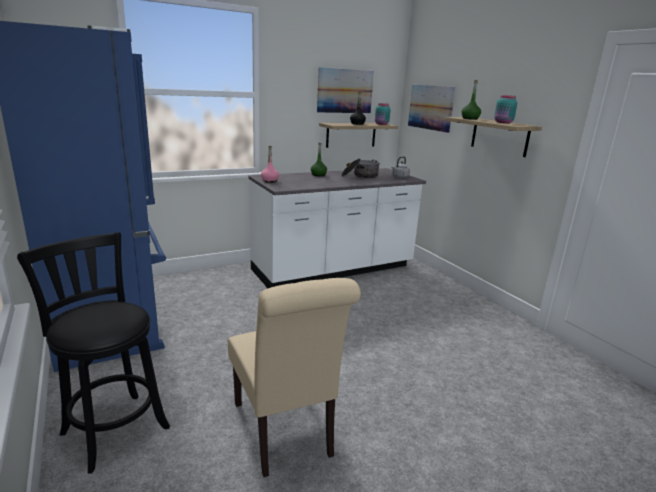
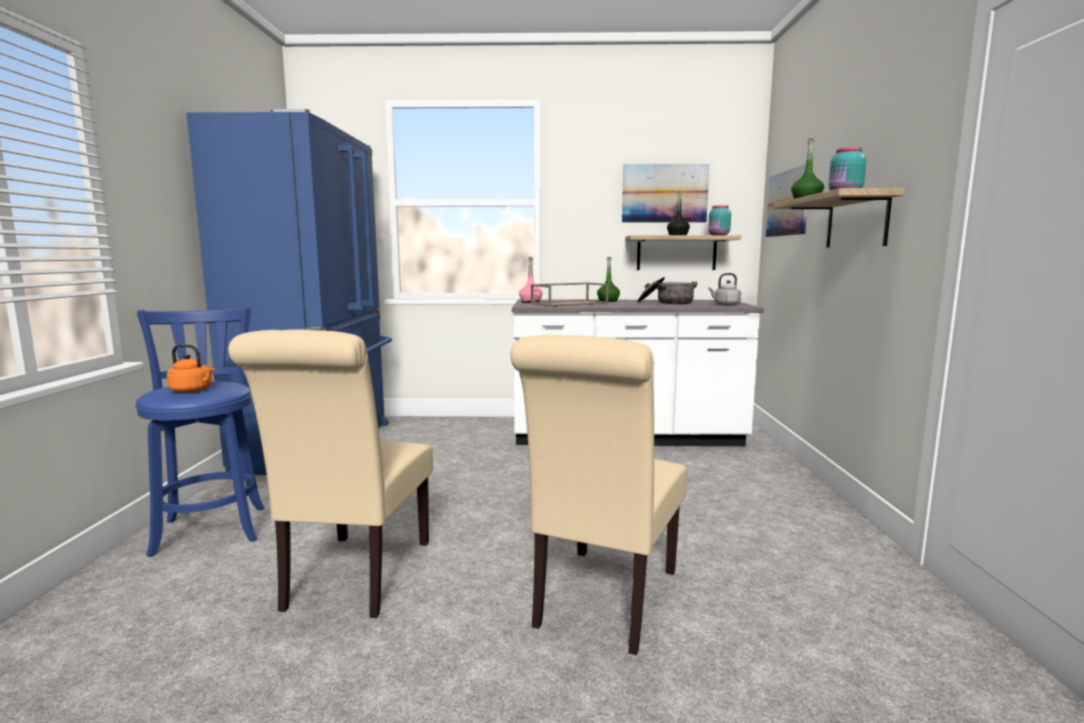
camera: 30 degrees right, 10 degrees down
black stool [17,232,170,474] -> blue stool [135,307,265,557]
none -> orange kettle [167,344,214,393]
none -> beige chair [511,335,687,655]
none -> brown tray [531,283,608,307]

